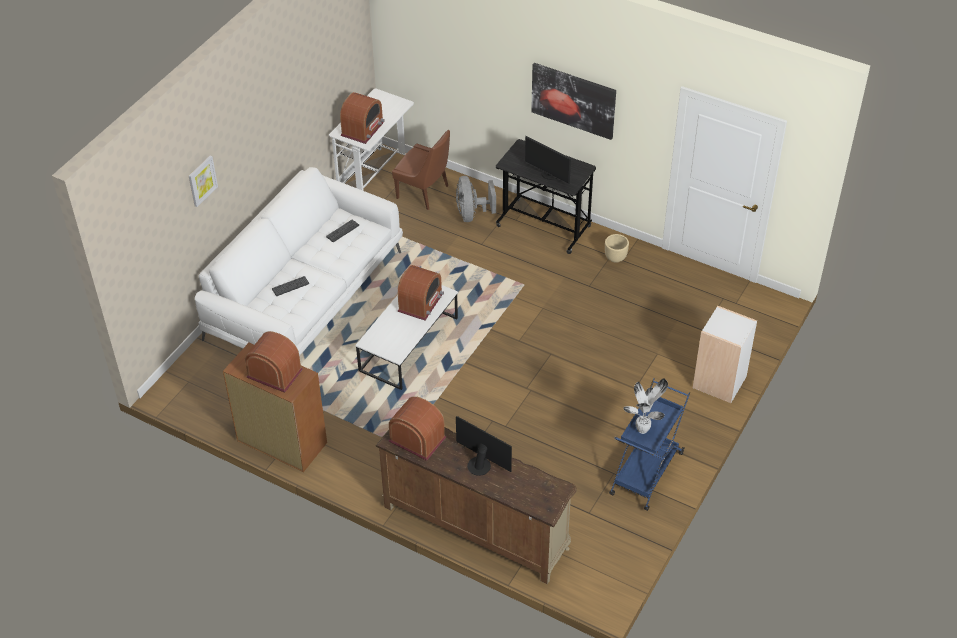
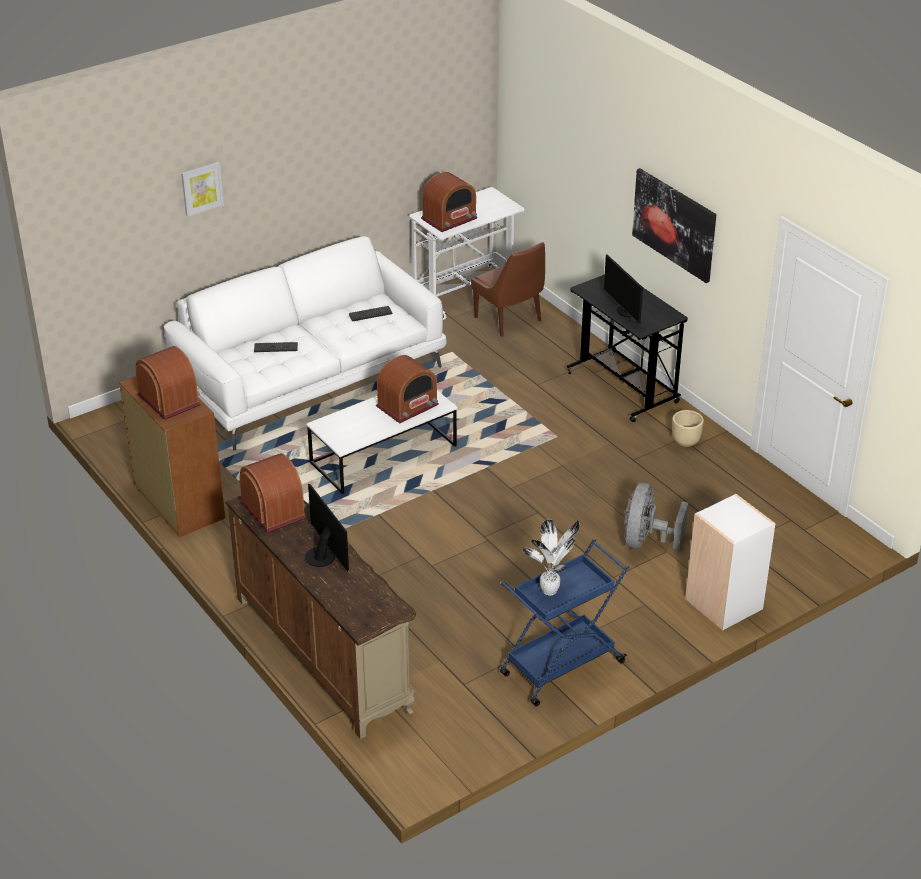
camera: 25 degrees right, 10 degrees down
grey fan [456,176,496,222] -> grey fan moved to [624,483,688,550]

